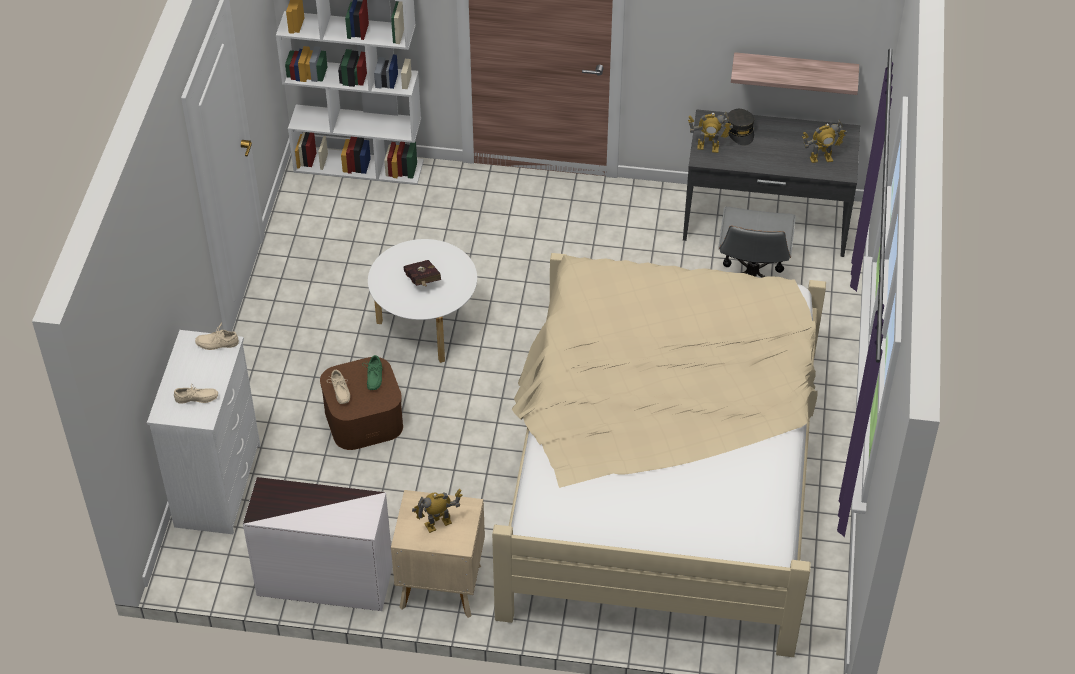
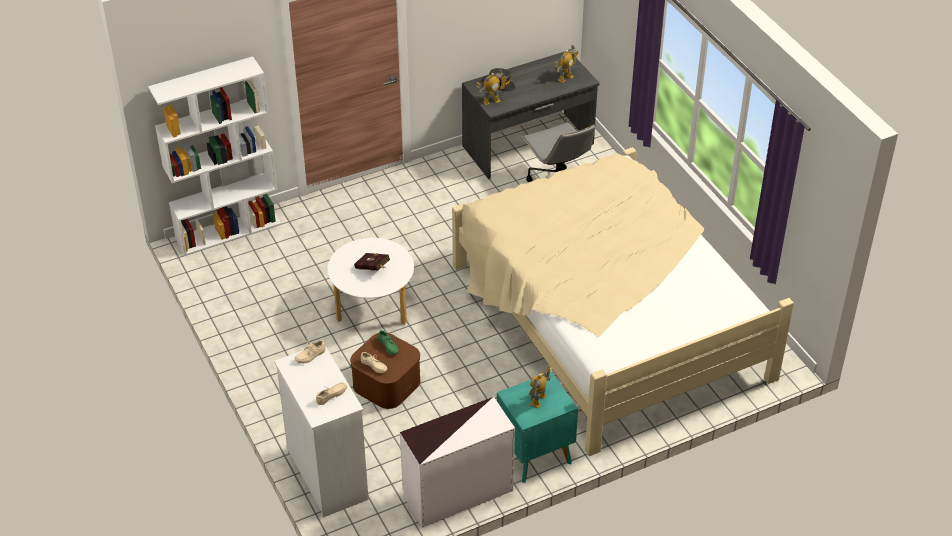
camera: 35 degrees left, 5 degrees down
beige nightstand [391,490,485,618] -> turquoise nightstand [497,372,578,483]
shelf [731,52,859,95] -> none

